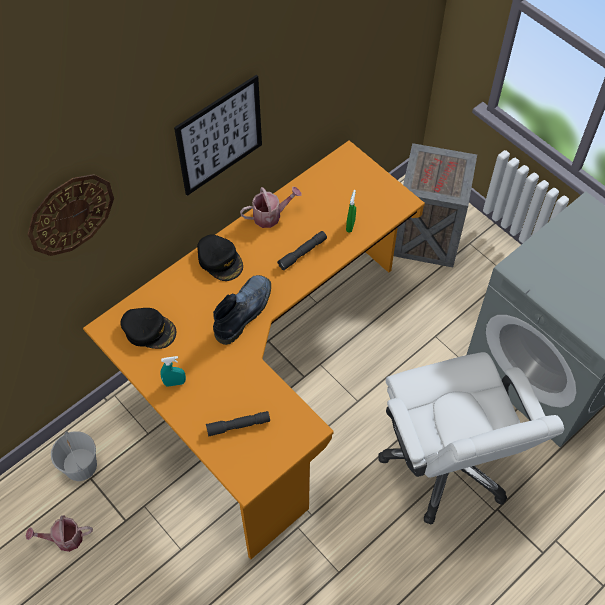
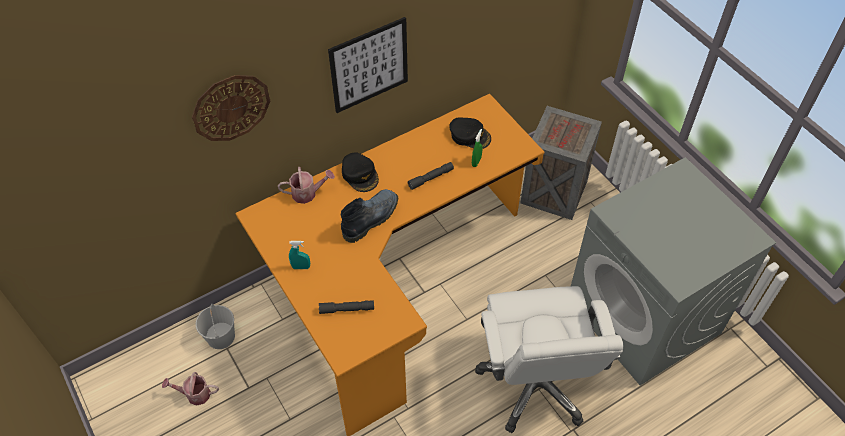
camera: 10 degrees right, 5 degrees down
black cap [120,308,176,349] -> black cap moved to [449,118,491,149]
watering can [240,187,302,228] -> watering can moved to [278,167,335,204]

